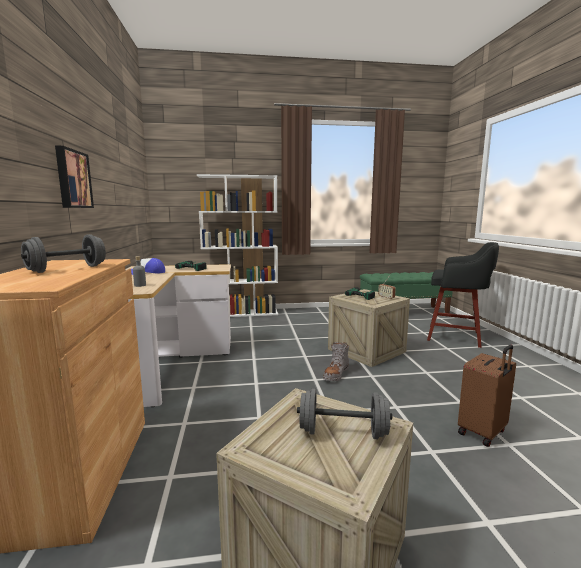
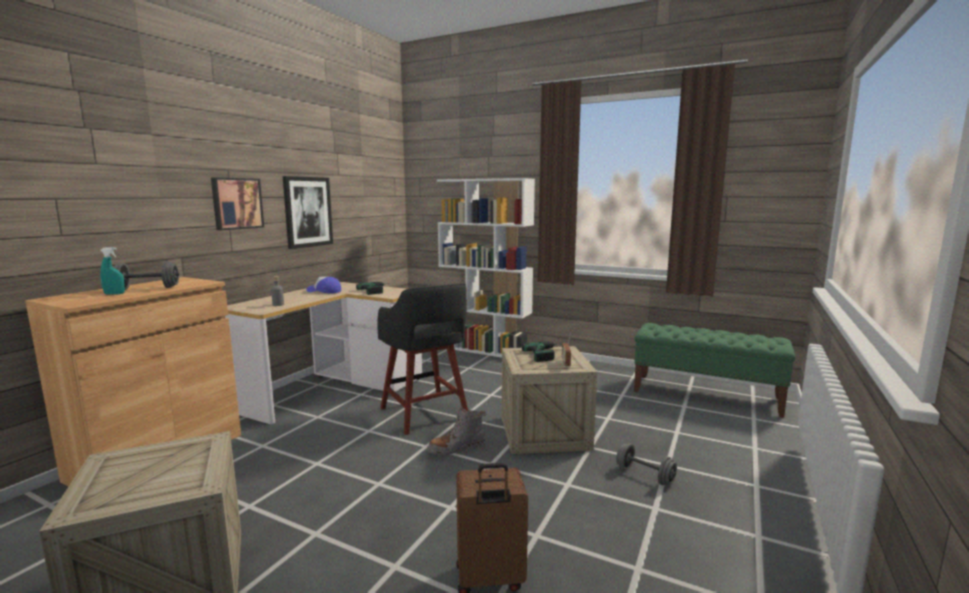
camera: 35 degrees right, 0 degrees up
grey dumbbell [297,389,392,439] -> grey dumbbell moved to [616,443,677,485]
black stool [427,242,499,348] -> black stool moved to [377,284,468,435]
none -> turquoise spray bottle [100,247,125,295]
none -> picture [283,176,333,249]

